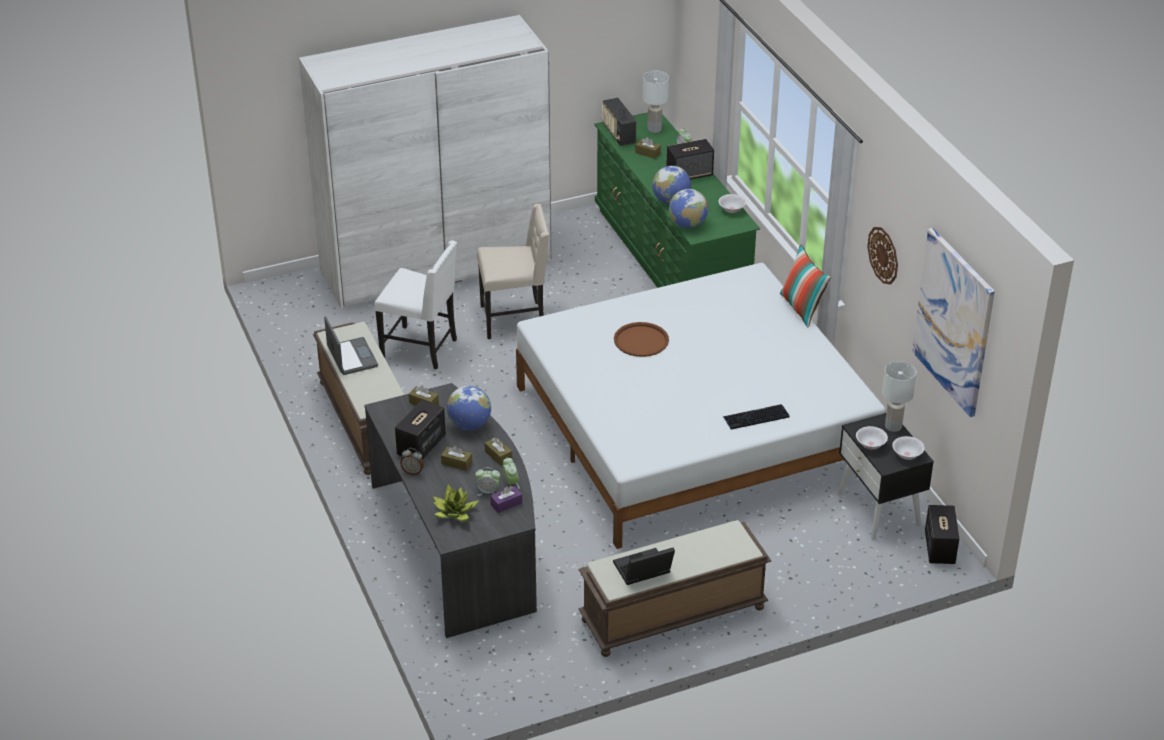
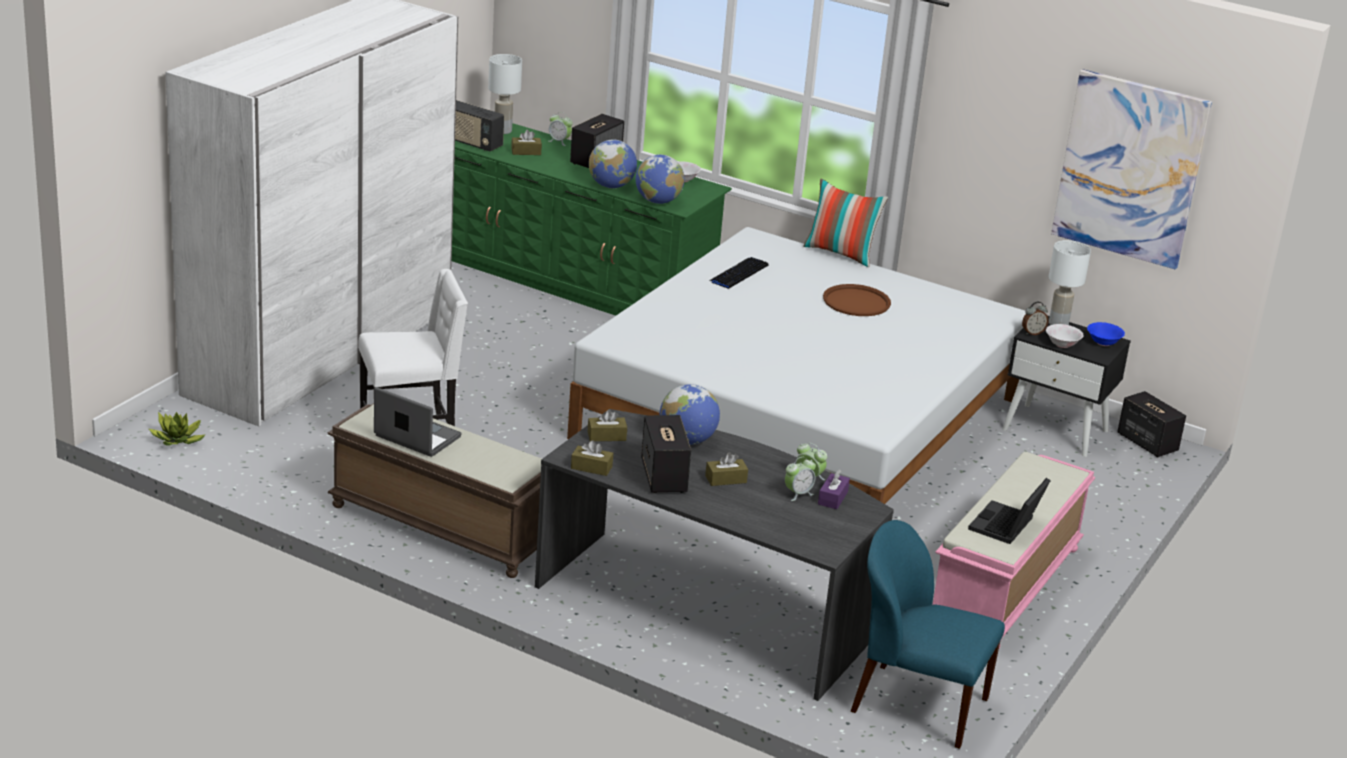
camera: 40 degrees left, 10 degrees down
alarm clock [400,448,424,475] -> alarm clock moved to [1022,302,1048,335]
potted plant [433,484,479,522] -> potted plant moved to [149,412,206,446]
beige chair [477,204,549,339] -> none
brown tissue box [485,437,512,466] -> brown tissue box moved to [571,440,613,476]
brown bench [578,520,771,657] -> pink bench [933,452,1095,648]
brown tray [614,322,669,357] -> brown tray moved to [823,284,891,316]
keyboard [723,404,790,430] -> keyboard moved to [709,257,769,289]
wall clock [867,227,898,284] -> none
white bowl [892,436,925,460] -> blue bowl [1087,322,1125,346]
none -> blue chair [851,520,1005,749]

